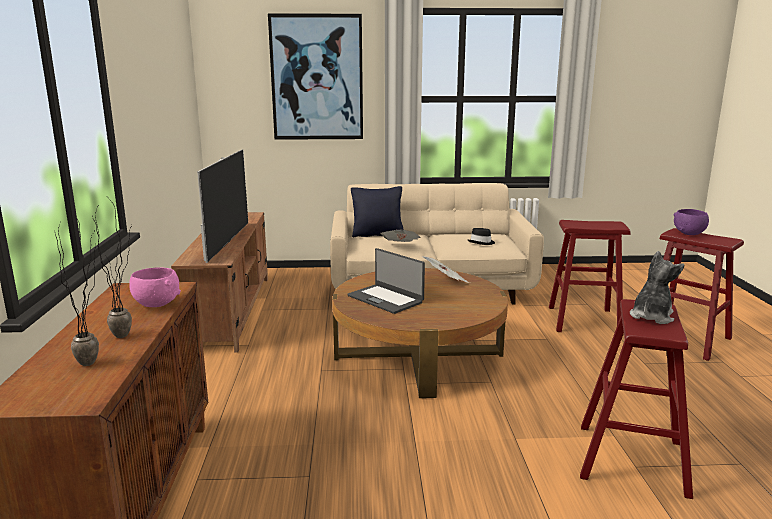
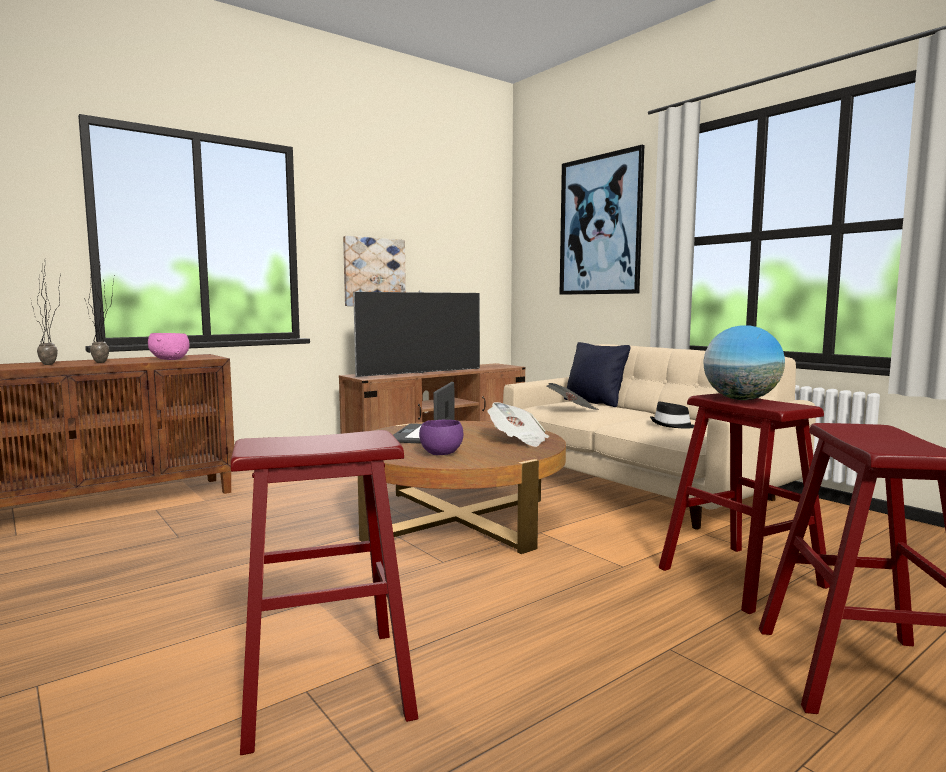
camera: 55 degrees right, 10 degrees down
plush toy [630,251,685,324] -> none
purple bowl [674,209,709,235] -> purple bowl moved to [419,420,463,455]
none -> picture [343,236,406,306]
none -> globe [704,325,785,400]

